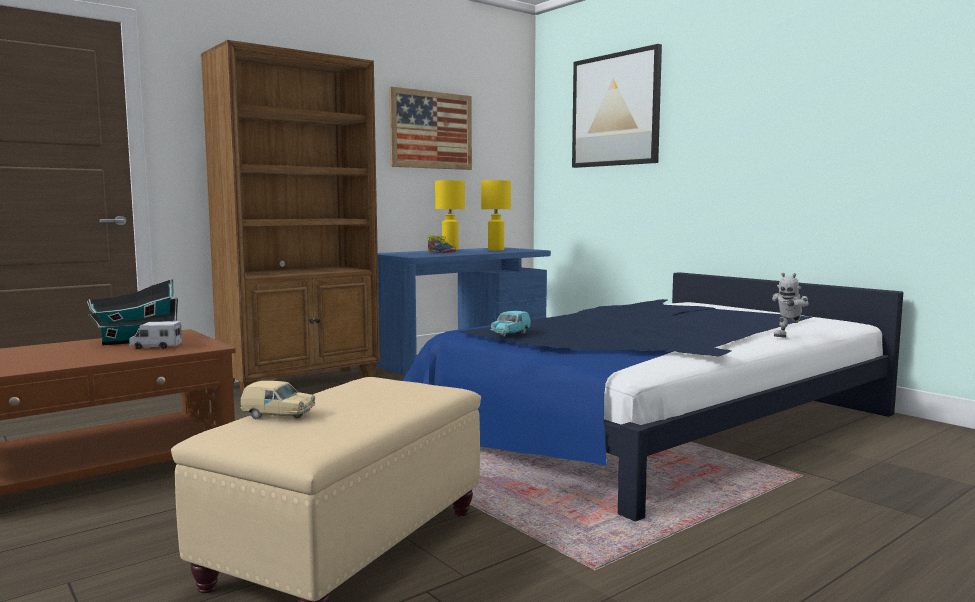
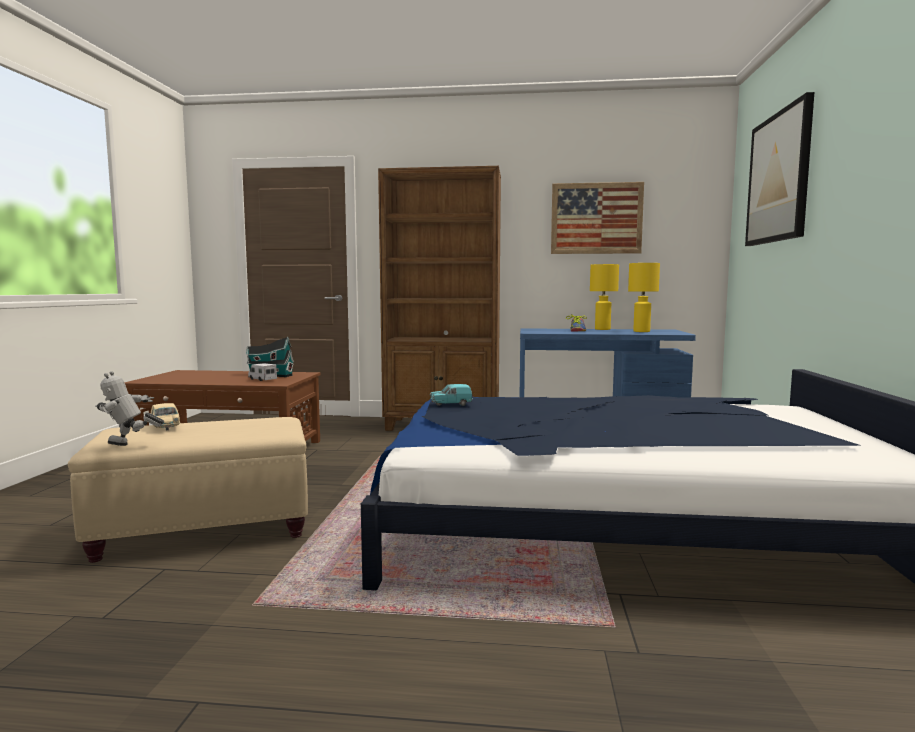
camera: 45 degrees right, 0 degrees up
toy robot [772,273,809,338] -> toy robot moved to [95,371,164,446]

